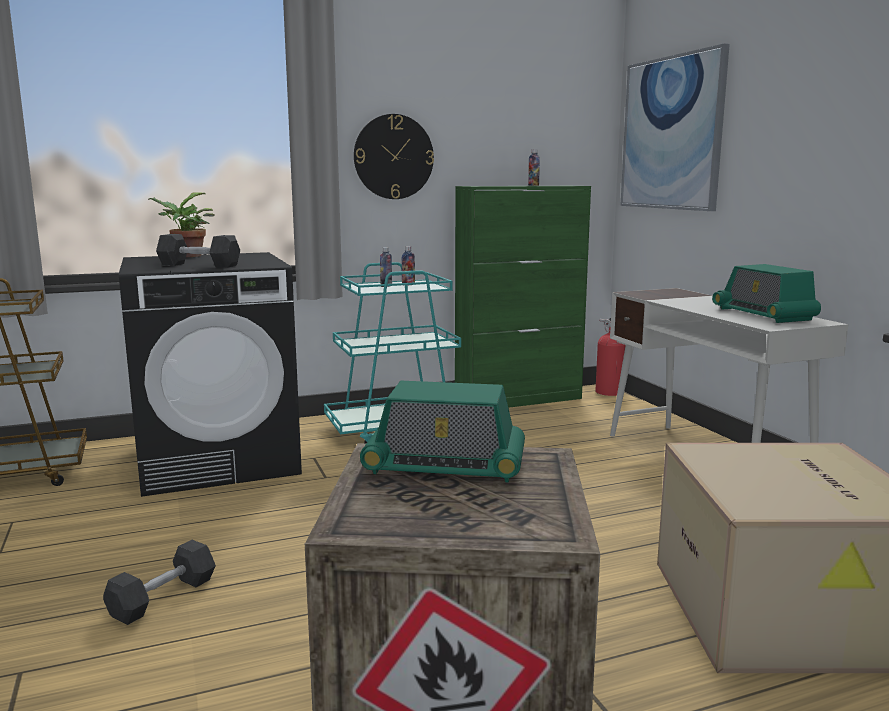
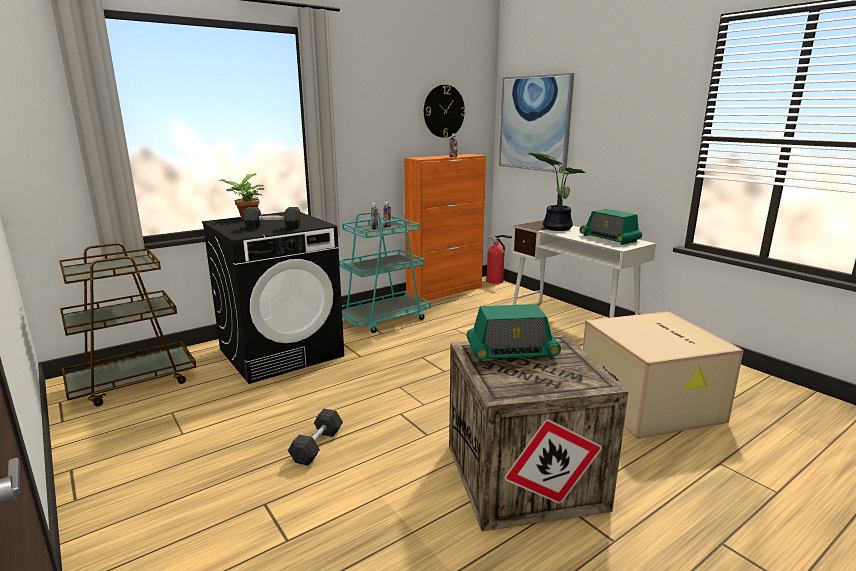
camera: 15 degrees left, 5 degrees up
wall clock [354,114,434,199] -> wall clock moved to [424,85,465,138]
green cabinet [455,186,591,408] -> orange cabinet [404,154,486,302]
none -> potted plant [528,152,586,231]

